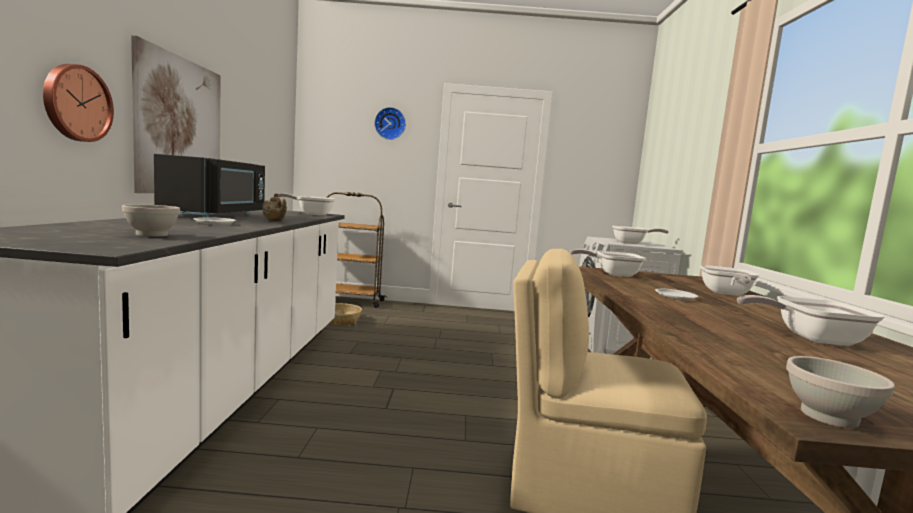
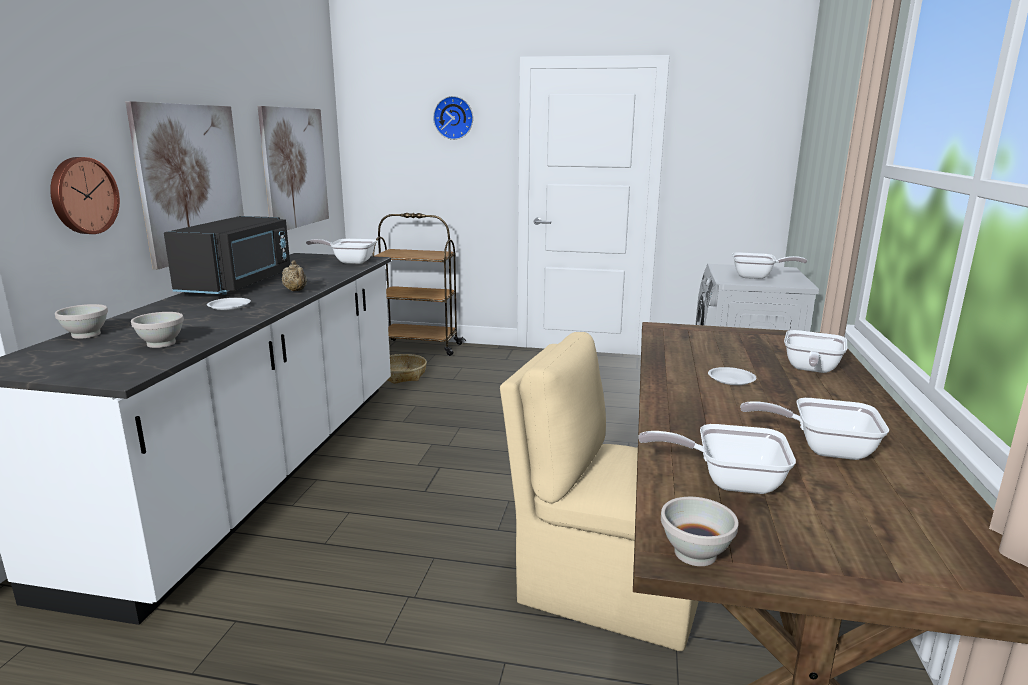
camera: 10 degrees right, 10 degrees up
frying pan [570,249,646,277] -> frying pan moved to [638,424,796,494]
none -> white bowl [55,304,108,339]
none -> picture [258,106,329,230]

